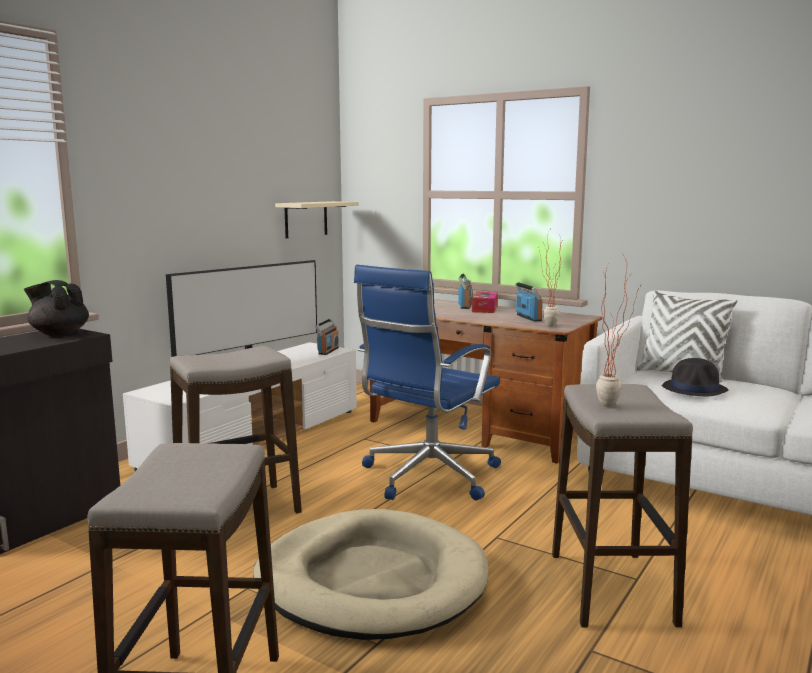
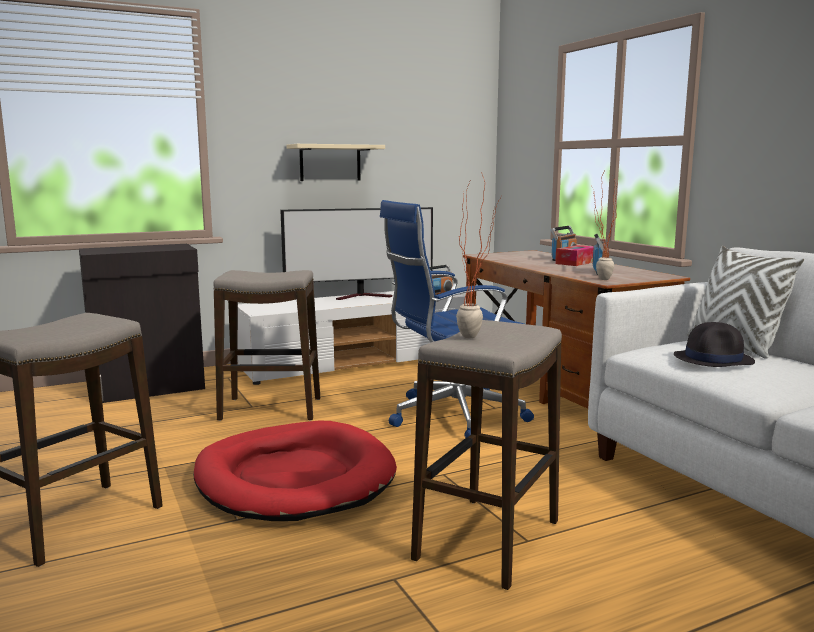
camera: 30 degrees right, 0 degrees up
black teapot [24,280,89,336] -> none
beige dog bed [253,509,488,640] -> red dog bed [193,421,397,521]
beige shelf [275,201,359,238] -> beige shelf moved to [286,144,385,181]

